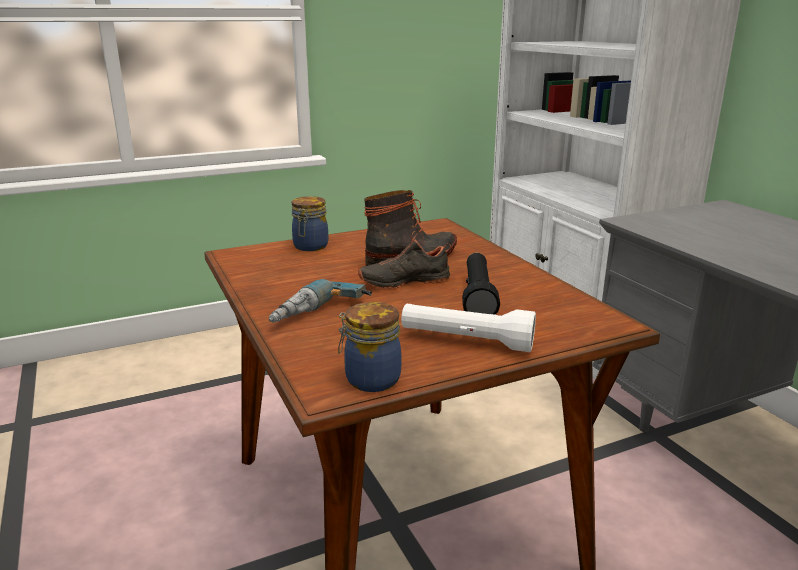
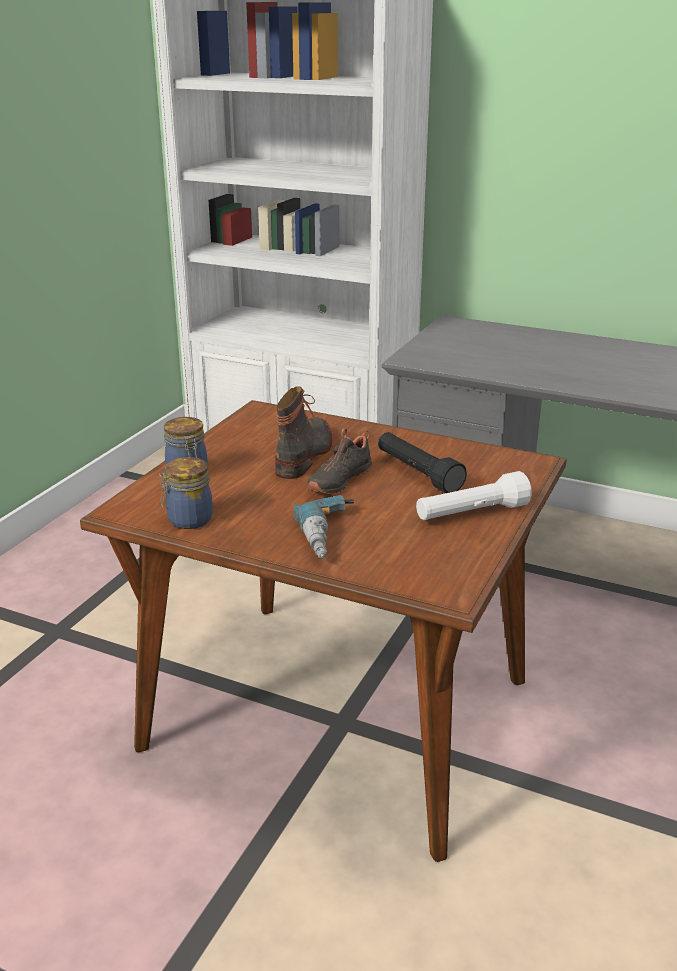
camera: 40 degrees left, 5 degrees up
jar [338,302,401,392] -> jar moved to [159,457,213,529]

